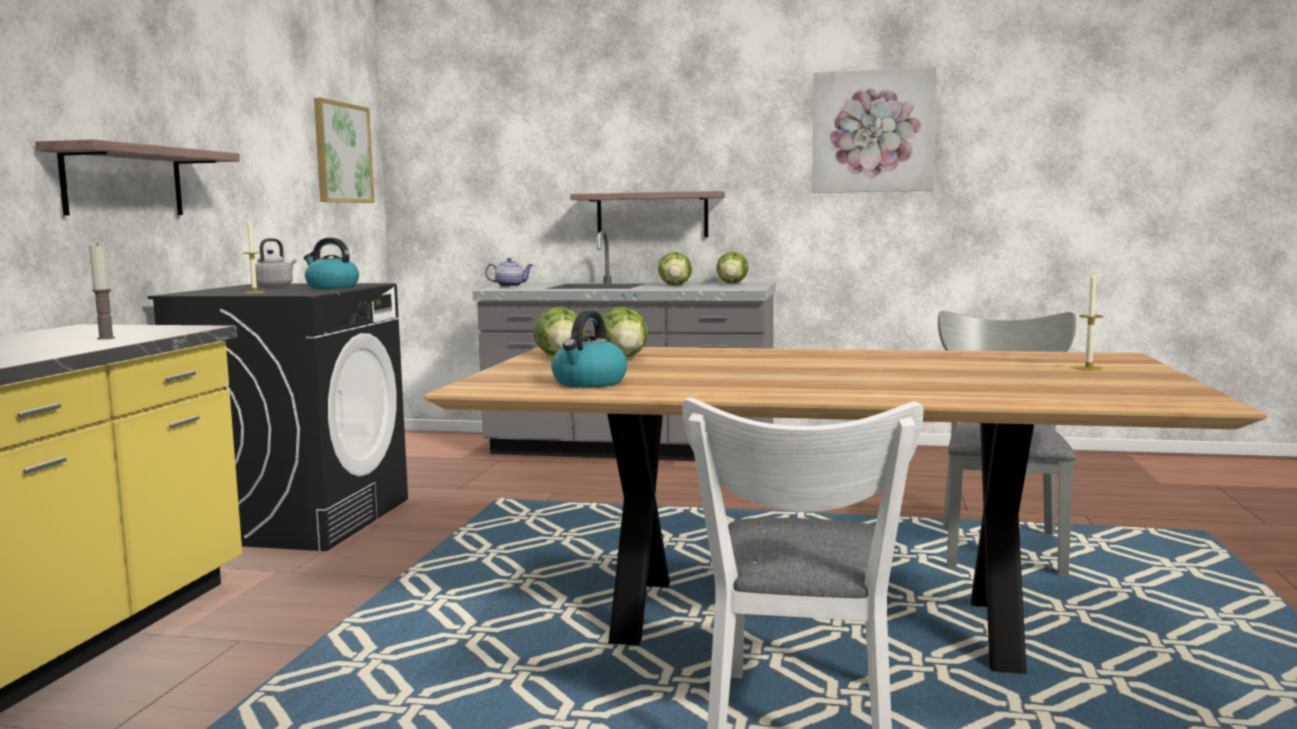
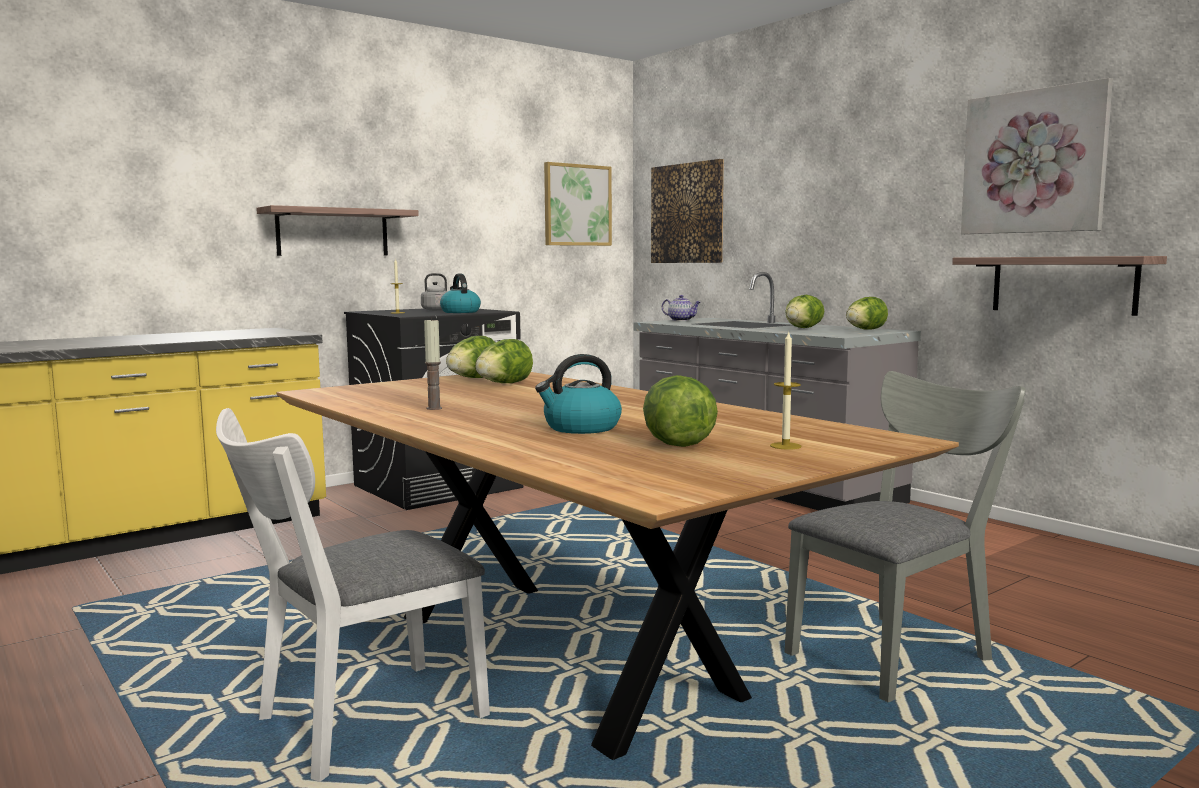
camera: 40 degrees right, 0 degrees up
candle [89,243,115,340] -> candle moved to [424,317,442,410]
kettle [551,310,627,388] -> kettle moved to [535,354,622,434]
shelf [570,191,725,239] -> shelf moved to [952,256,1167,316]
none -> lettuce [643,375,718,447]
none -> picture [651,159,724,263]

